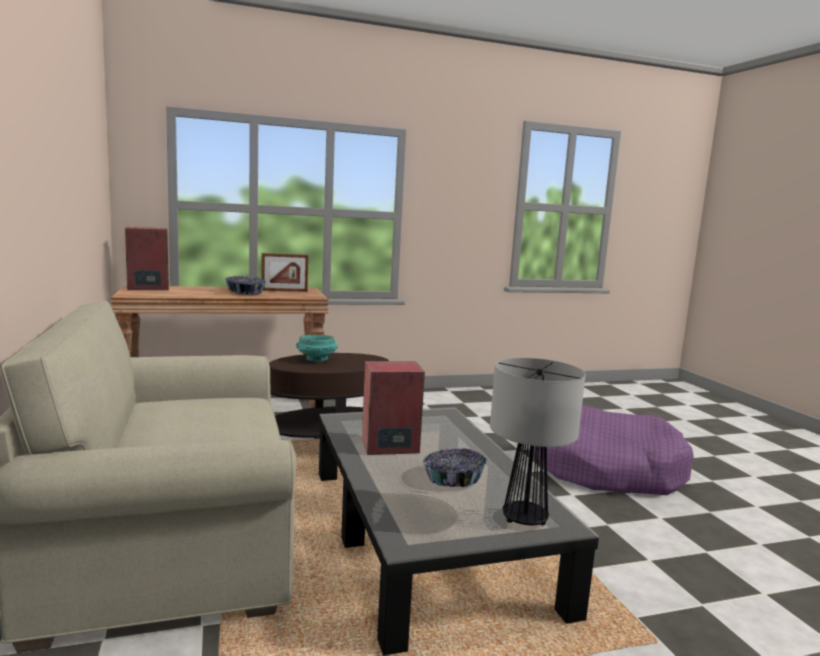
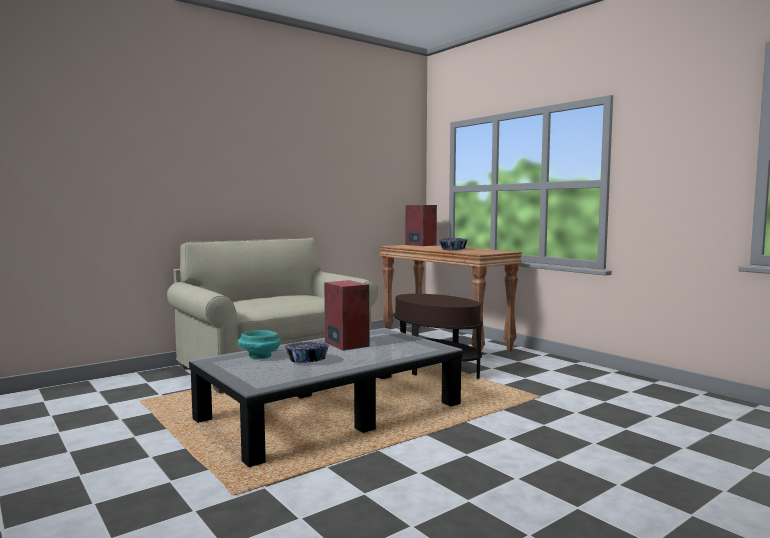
camera: 70 degrees right, 5 degrees down
picture frame [261,253,308,292] -> none
turquoise bowl [296,335,338,362] -> turquoise bowl moved to [237,330,282,359]
table lamp [490,358,586,525] -> none
purple dog bed [534,406,694,495] -> none

